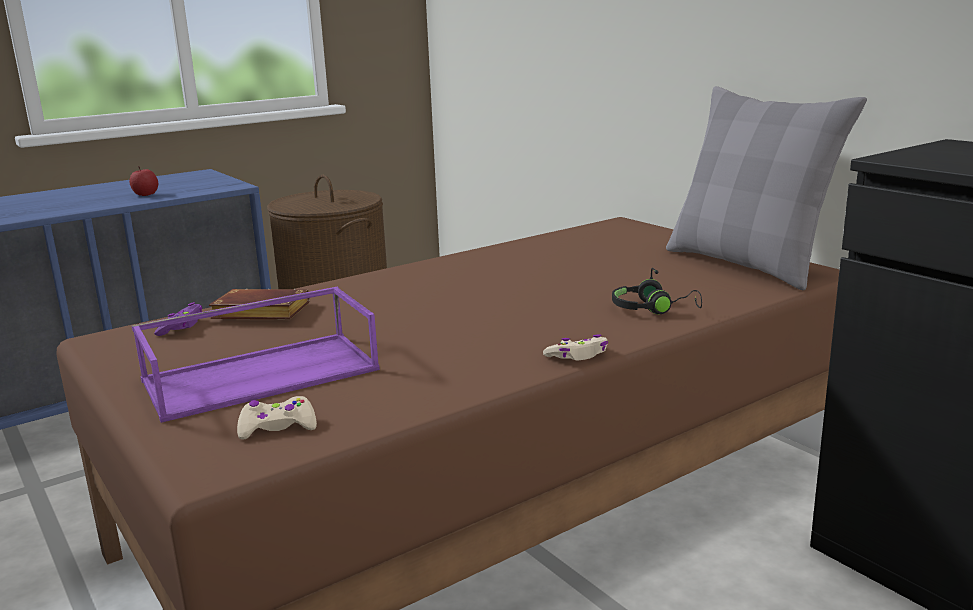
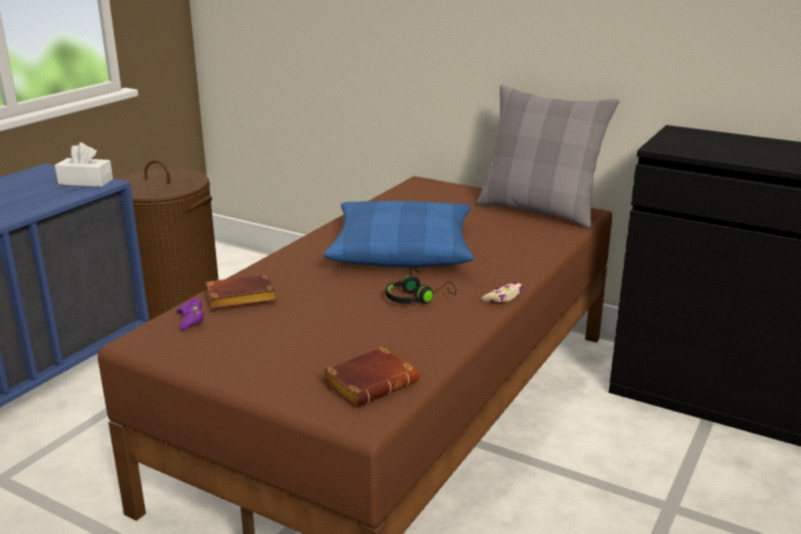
camera: 25 degrees left, 5 degrees up
apple [129,166,158,196] -> none
purple tray [132,287,380,423] -> none
beige game controller [237,396,317,440] -> brown book [322,345,419,408]
black headphones [612,268,702,314] -> black headphones moved to [386,267,456,304]
none -> white tissue box [55,143,113,187]
none -> blue pillow [324,201,474,267]

